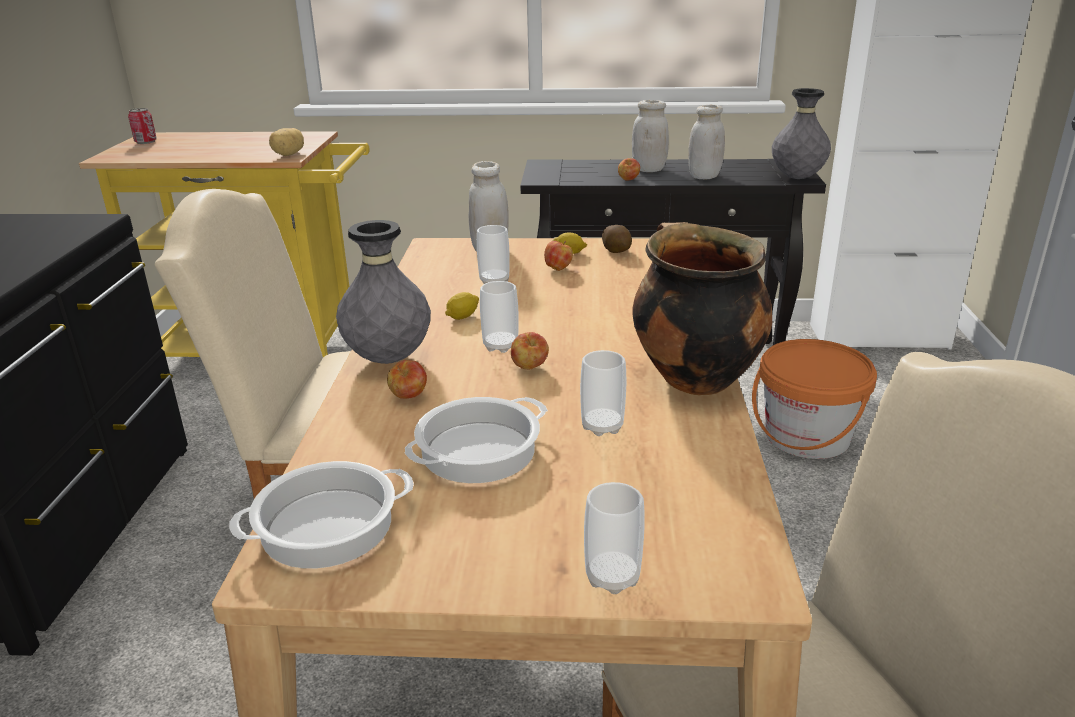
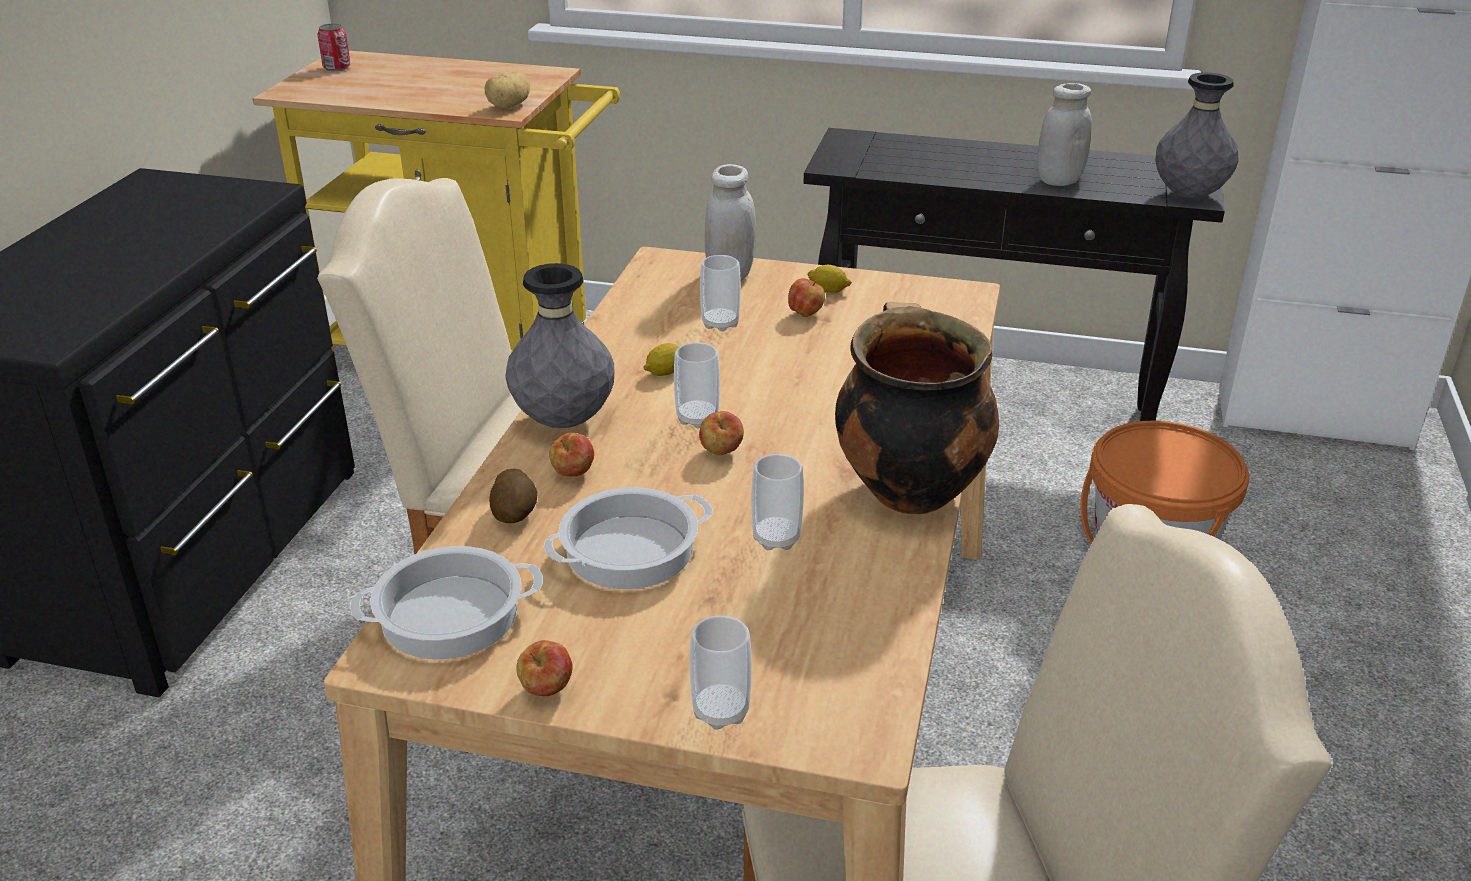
camera: 10 degrees right, 5 degrees up
potato [602,225,632,253] -> potato moved to [489,468,538,523]
apple [618,158,640,181] -> apple moved to [516,640,573,696]
white jar [632,100,669,172] -> none

